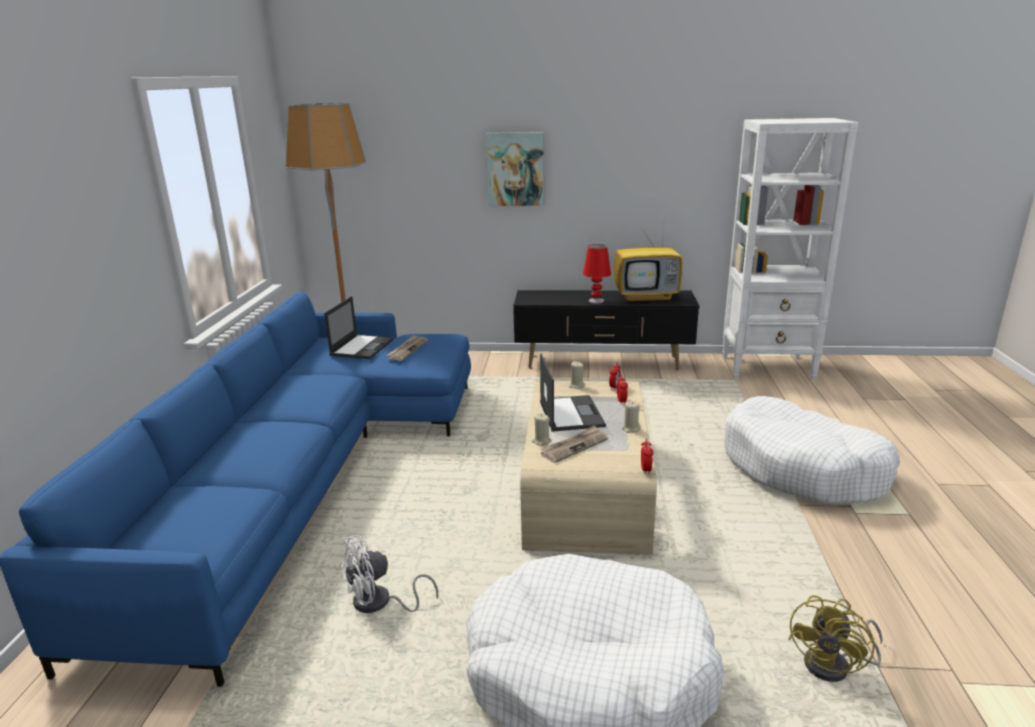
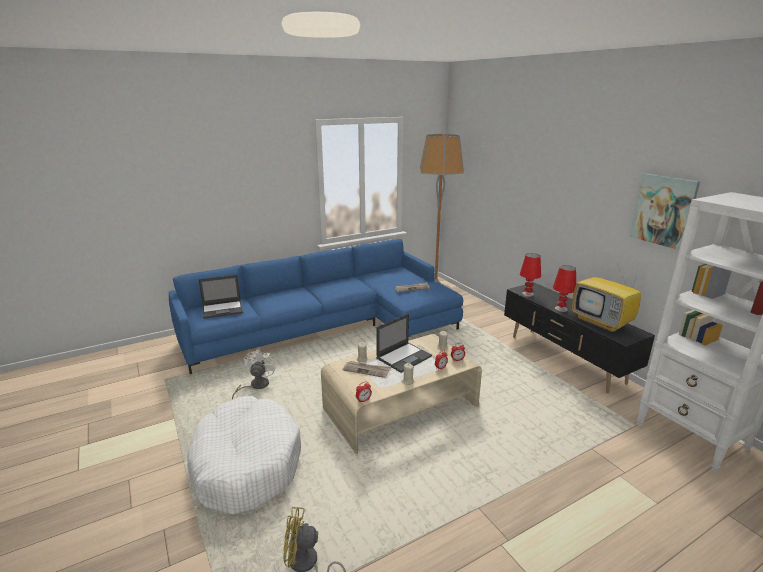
camera: 55 degrees right, 0 degrees up
laptop [324,296,394,359] -> laptop moved to [198,275,243,319]
white fan [339,535,438,613] -> white fan turned 75 degrees clockwise [232,349,276,399]
picture [486,132,544,206] -> picture moved to [630,173,700,250]
white dog bed [725,396,900,505] -> none
none -> red table lamp [520,253,541,297]

